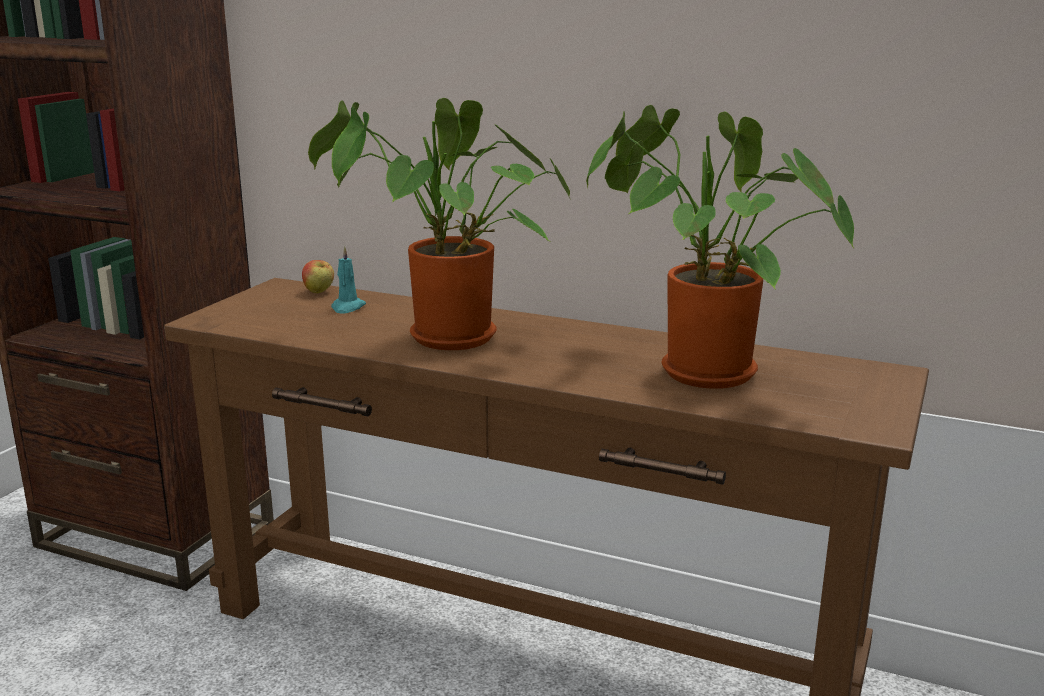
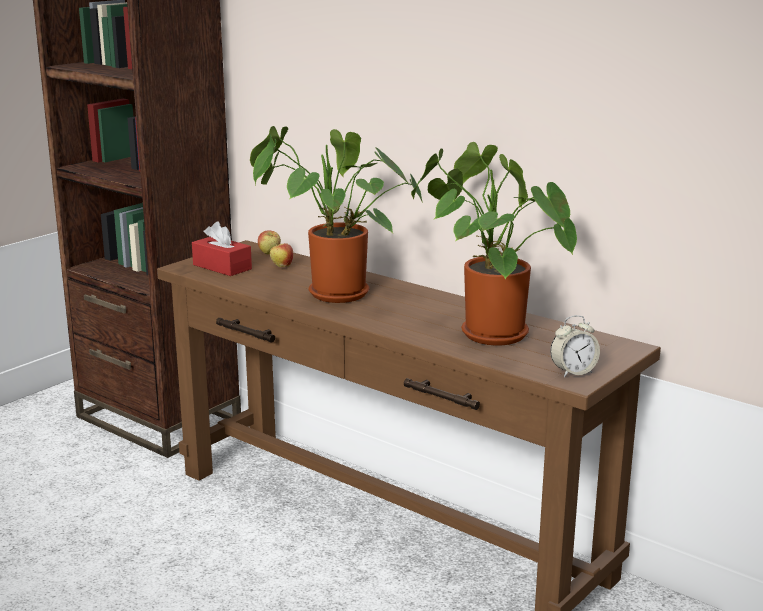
camera: 15 degrees right, 0 degrees up
turquoise candle [331,246,366,314] -> apple [270,243,293,267]
none -> red tissue box [192,222,252,276]
none -> alarm clock [550,315,600,377]

